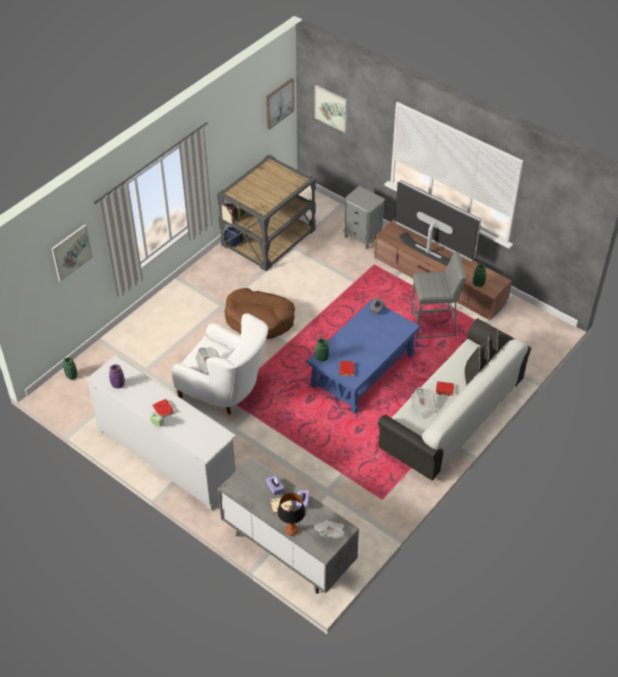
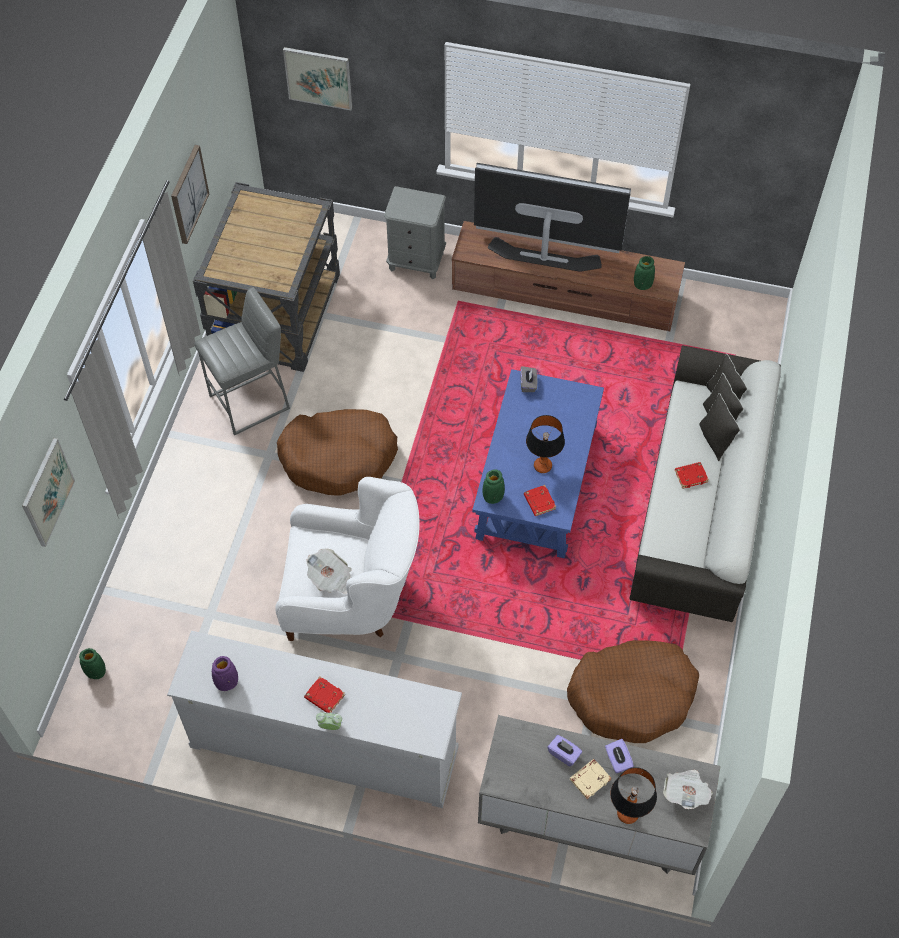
camera: 25 degrees left, 10 degrees up
picture [266,78,294,130] -> picture moved to [171,145,209,244]
grey stool [411,252,466,339] -> grey stool moved to [195,287,290,435]
newspaper [411,387,437,419] -> none
none -> table lamp [526,415,565,473]
none -> brown dog bed [567,640,699,743]

